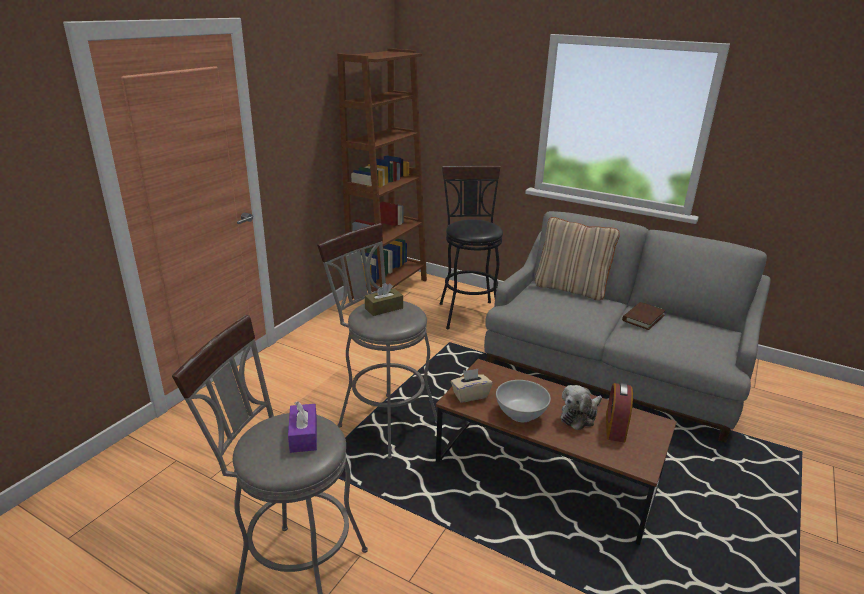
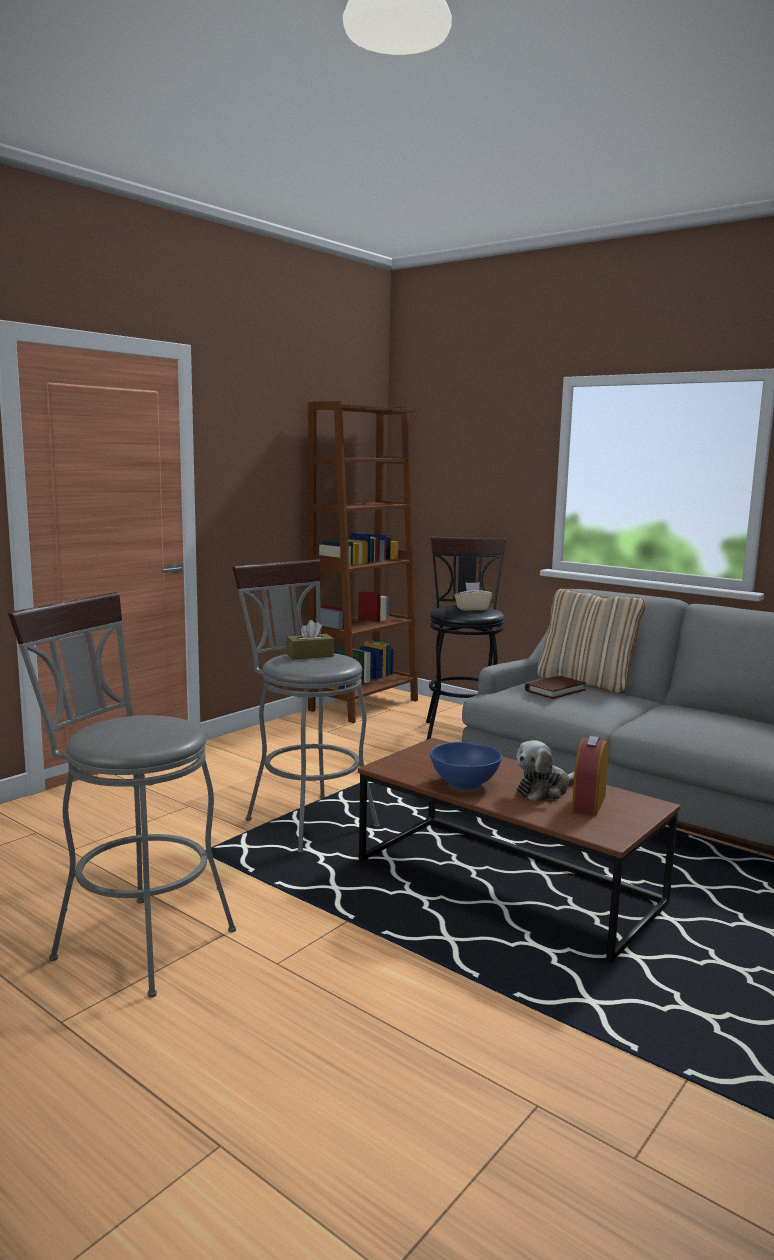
camera: 10 degrees right, 15 degrees down
purple tissue box [288,401,317,453] -> none
beige tissue box [451,369,493,403] -> beige tissue box moved to [454,582,492,611]
white bowl [496,380,551,422] -> blue bowl [430,742,502,790]
brown book [622,302,666,330] -> brown book moved to [525,676,586,699]

